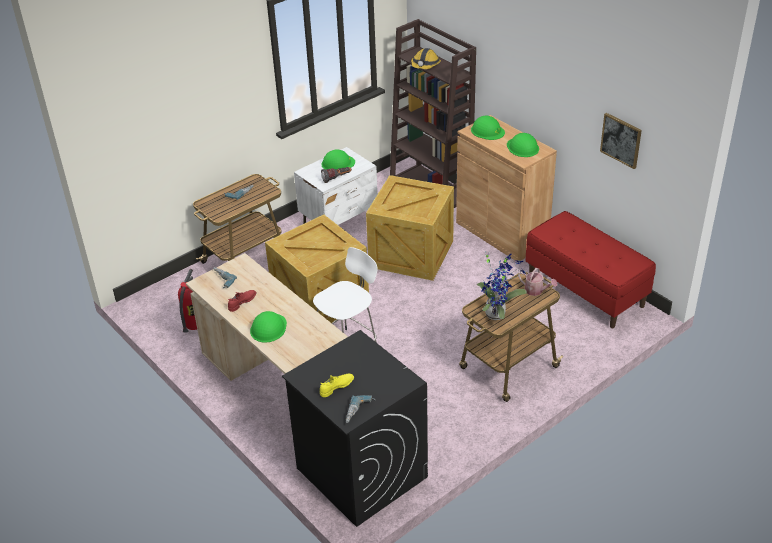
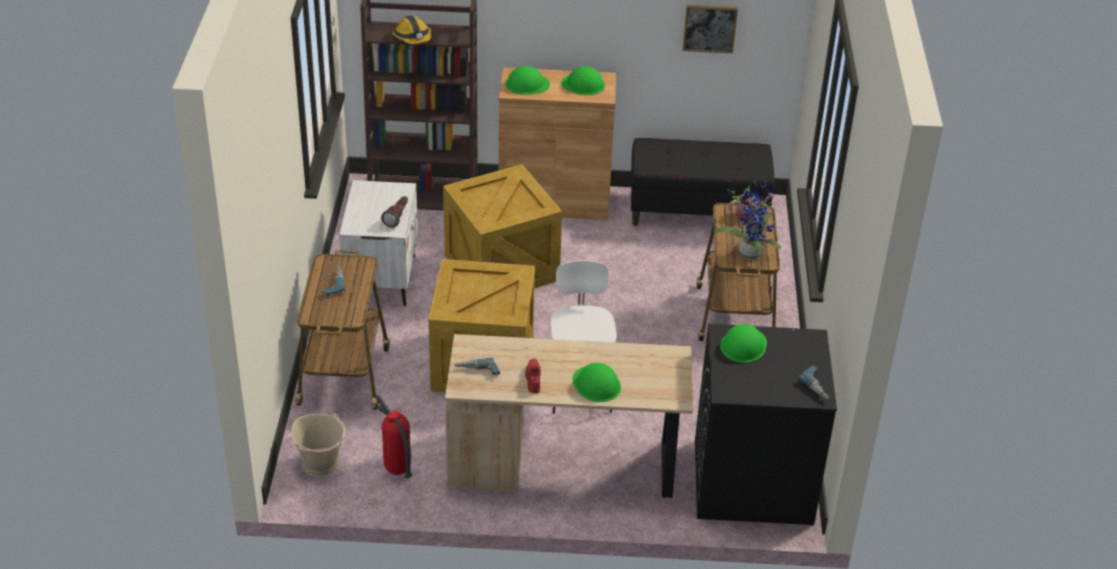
camera: 50 degrees left, 0 degrees up
yellow shoe [320,374,354,397] -> none
green hard hat [322,150,355,170] -> green hard hat moved to [720,324,767,363]
red bench [526,211,656,328] -> black bench [631,138,775,226]
none -> beige bucket [291,412,346,477]

